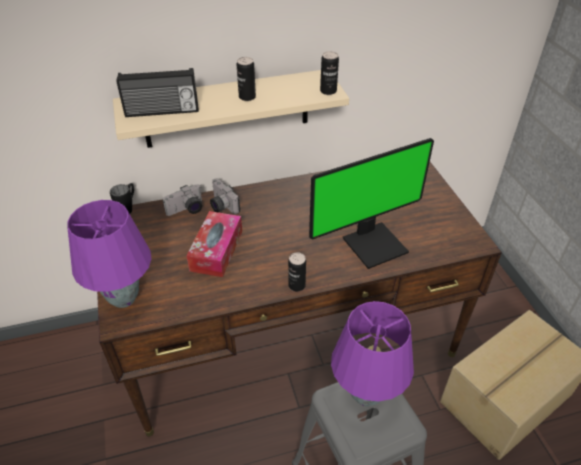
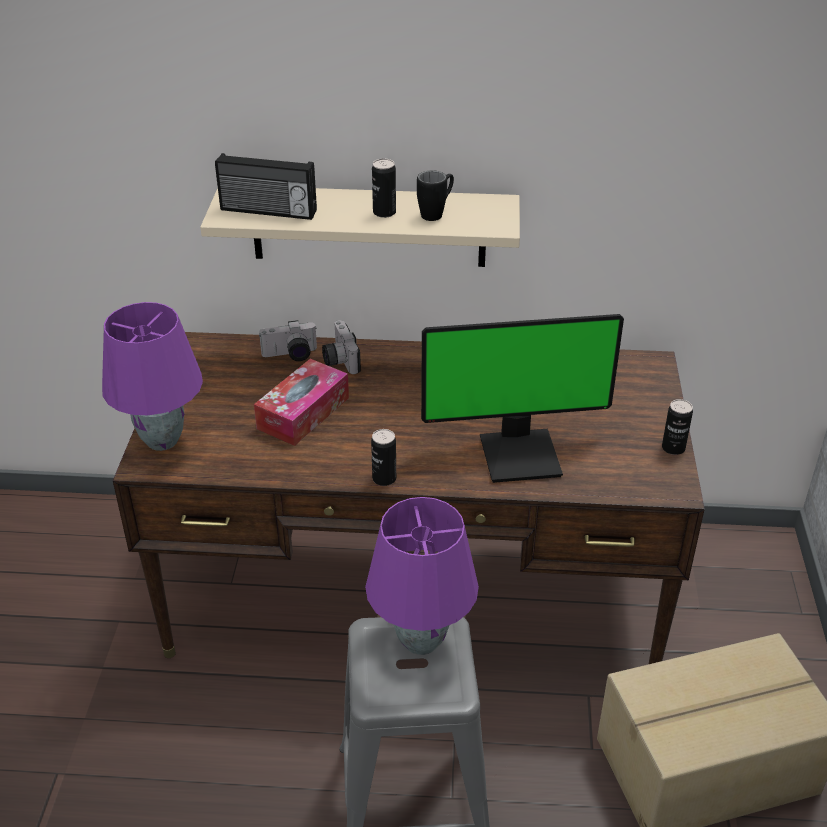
camera: 20 degrees right, 5 degrees down
black mug [110,183,134,214] -> black mug moved to [417,170,454,221]
can [320,51,339,95] -> can moved to [662,399,693,455]

